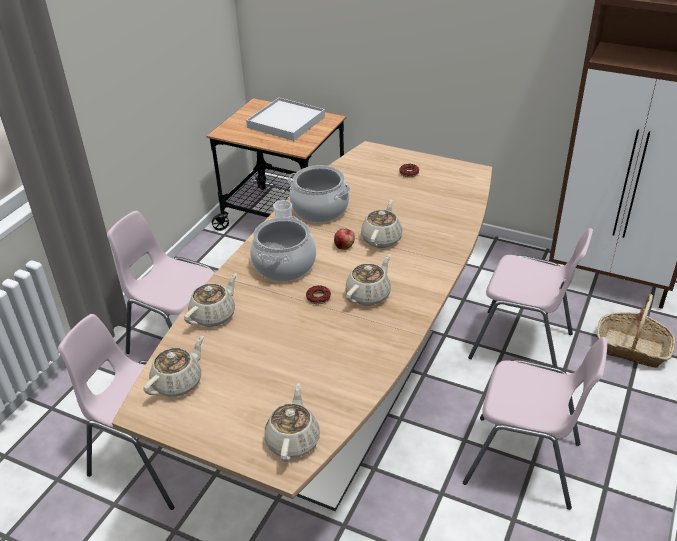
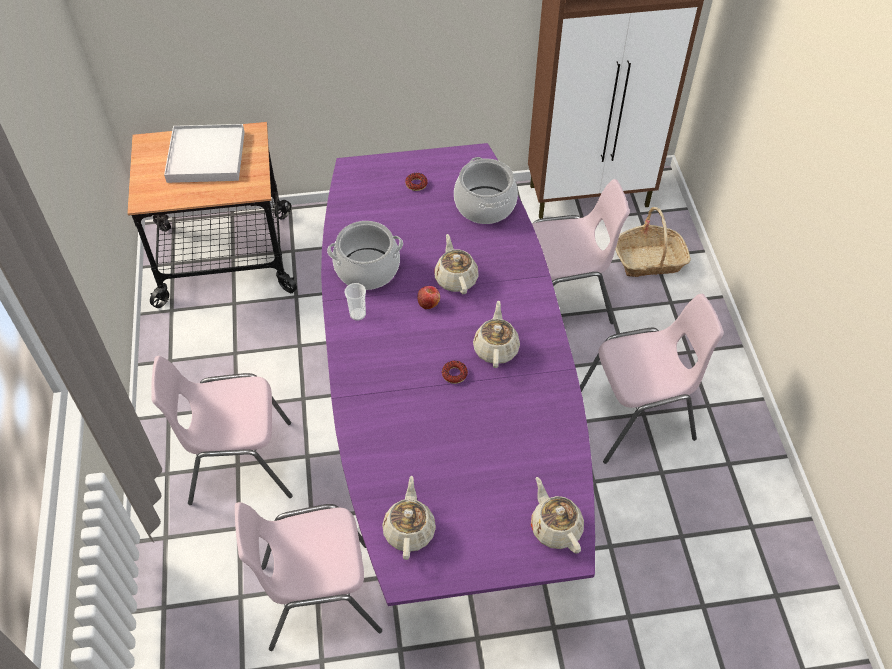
camera: 35 degrees left, 15 degrees up
brown dining table [112,141,492,511] -> purple dining table [321,143,595,606]
beige teapot [184,273,237,327] -> none
cooking pot [250,216,316,282] -> cooking pot moved to [454,157,518,224]

